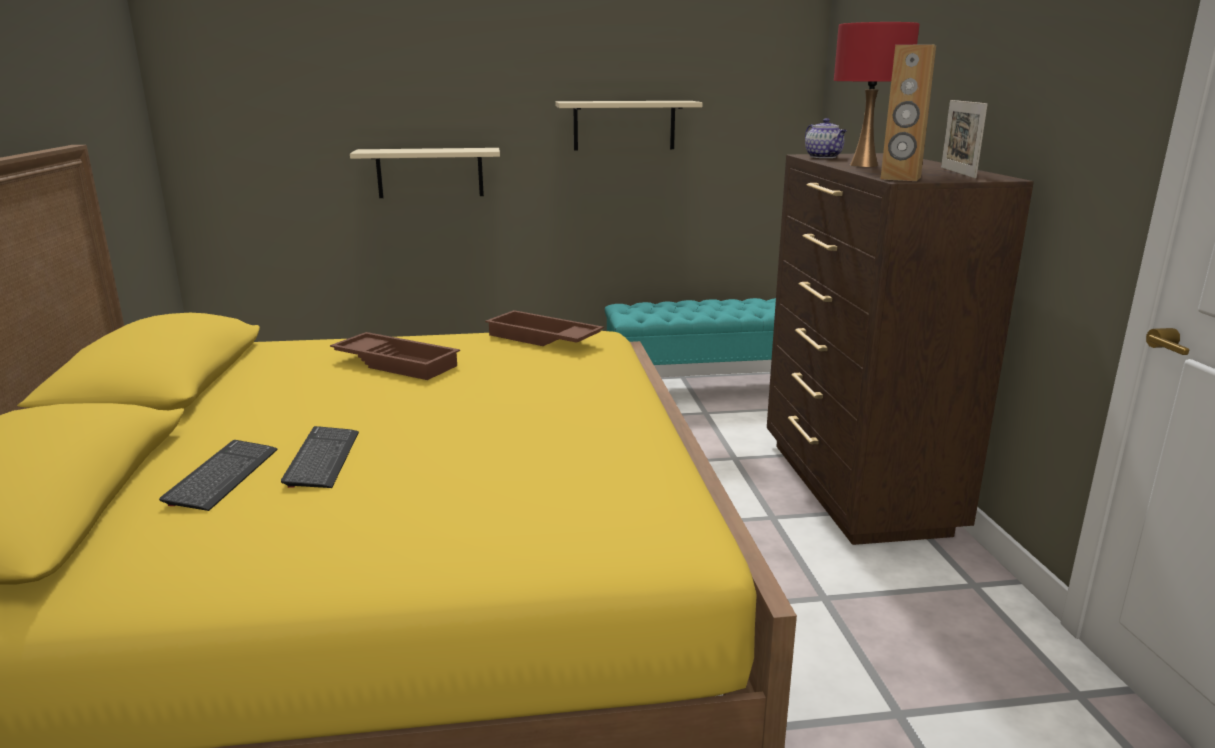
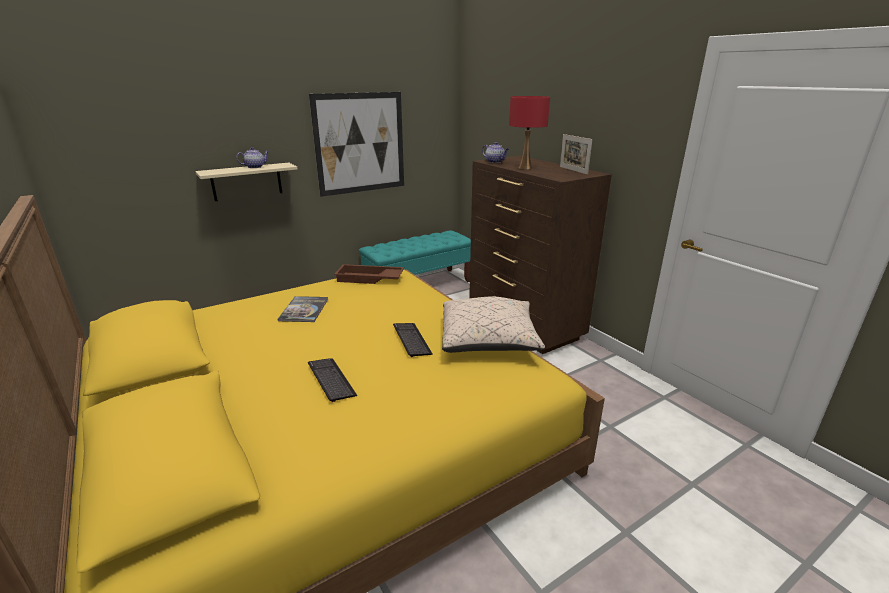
camera: 25 degrees left, 5 degrees up
keyboard [159,440,277,511] -> keyboard moved to [393,323,433,357]
brown tray [330,332,460,380] -> book [278,296,328,322]
beige shelf [555,101,703,151] -> picture [309,92,404,197]
brown speaker [880,44,936,181] -> none
none -> teapot [236,147,269,168]
none -> beige pillow [442,297,545,353]

